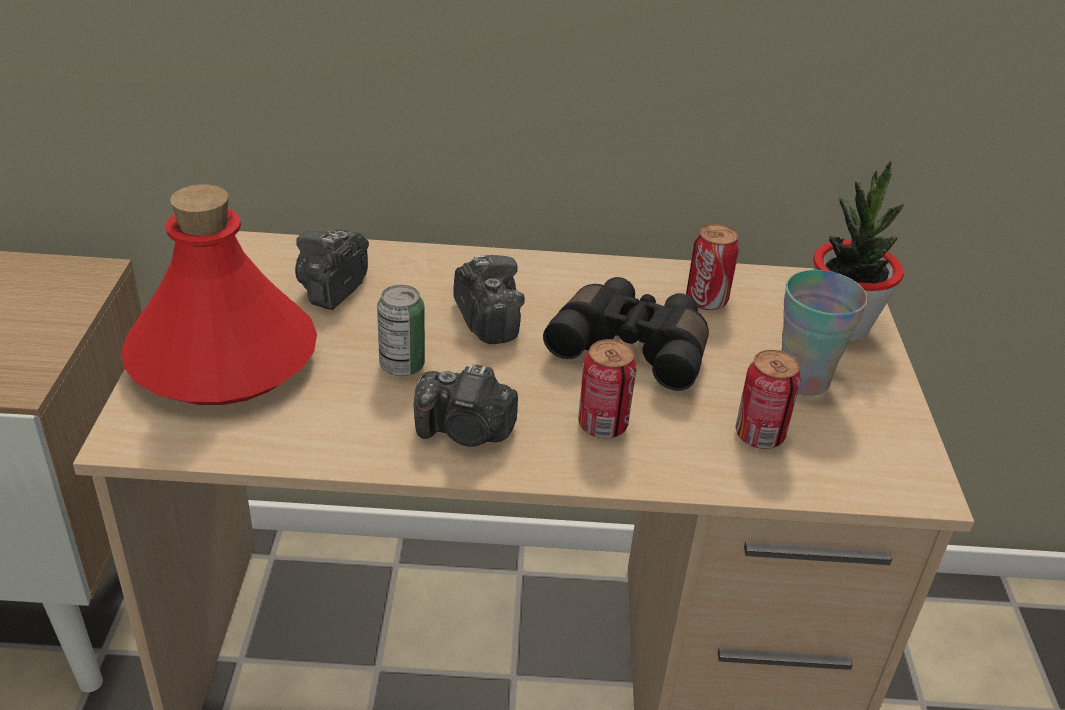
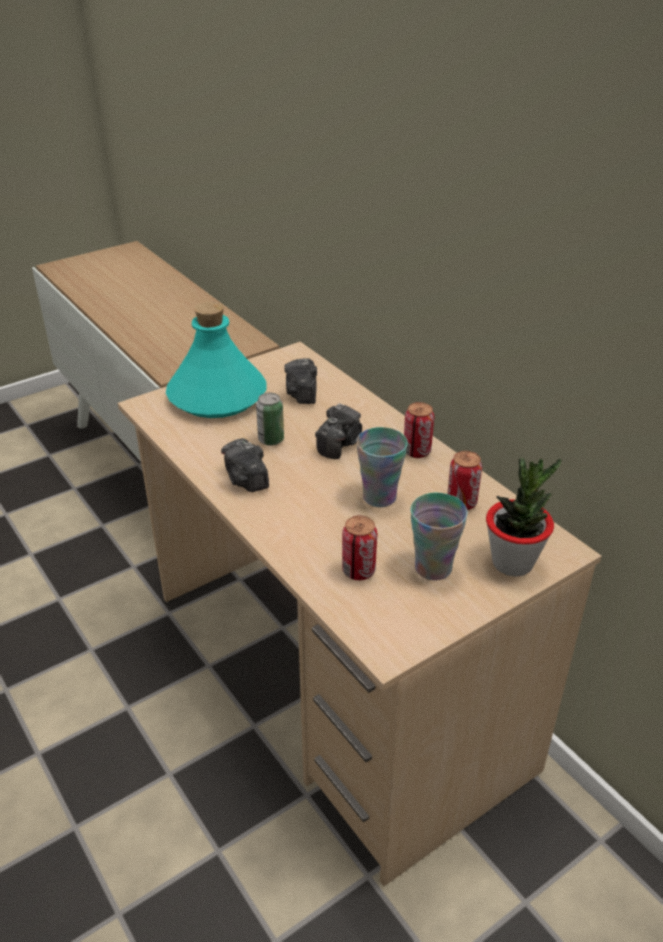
camera: 55 degrees right, 0 degrees up
red bottle [121,184,317,405] -> turquoise bottle [166,302,267,418]
camera [295,229,369,310] -> camera turned 75 degrees counterclockwise [284,358,317,404]
black binoculars [543,277,709,391] -> cup [356,427,408,507]
can [578,339,637,438] -> can moved to [404,402,434,458]

